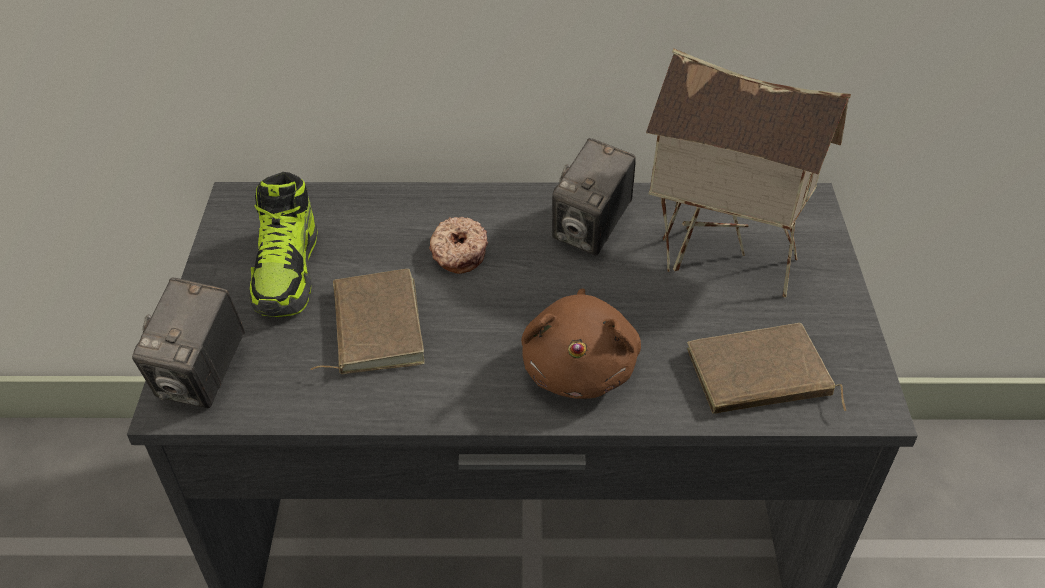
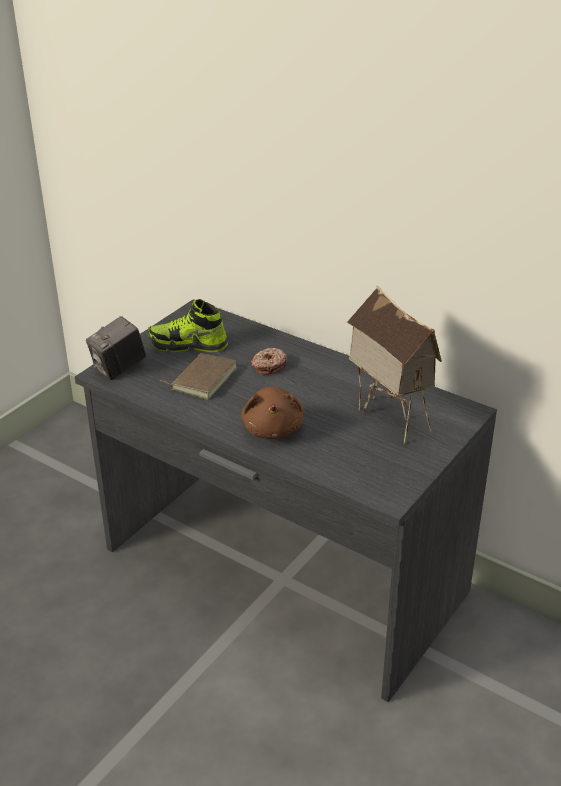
camera: 35 degrees right, 10 degrees down
shoe [249,172,318,317] -> shoe turned 60 degrees clockwise [147,299,228,352]
brown plush toy [521,288,641,399] -> brown plush toy turned 45 degrees counterclockwise [241,386,304,439]
camera [552,138,636,256] -> none
brown book [687,323,846,414] -> none

